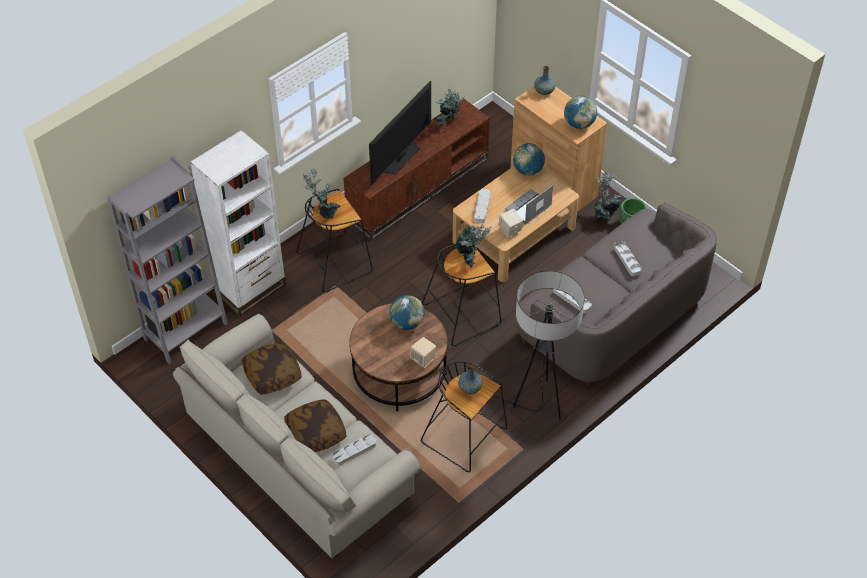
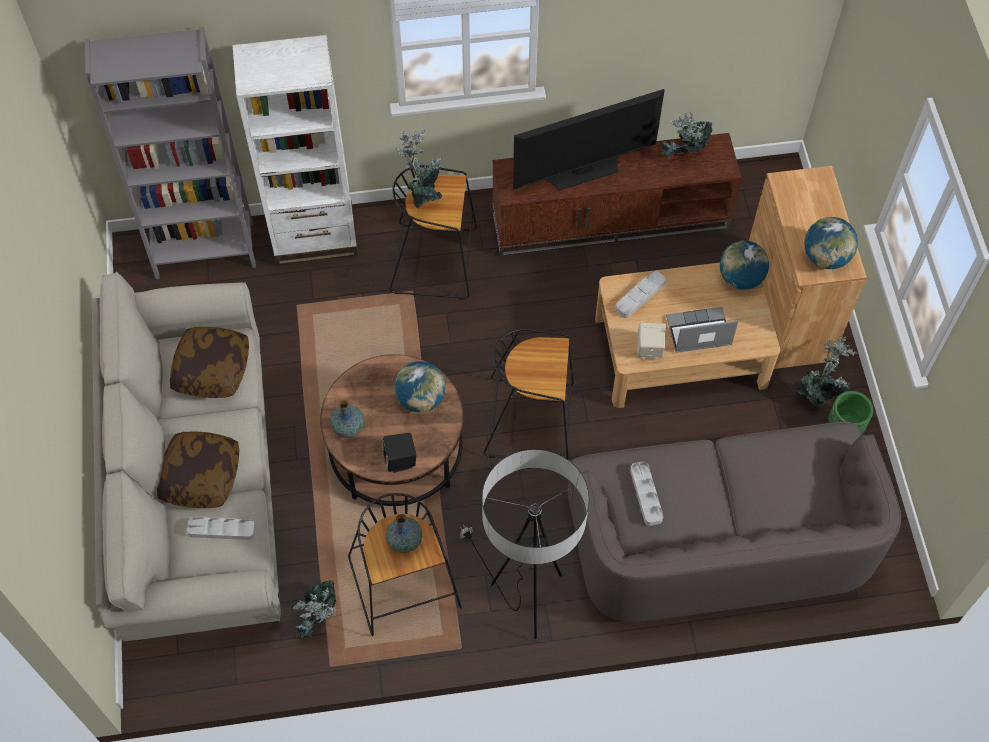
camera: 35 degrees right, 10 degrees up
beige speaker [410,337,436,368] -> black speaker [383,433,416,473]
potted plant [455,224,492,268] -> potted plant moved to [292,580,337,640]
vase [534,66,556,95] -> vase moved to [331,400,364,438]
grey tray [614,241,642,276] -> none

